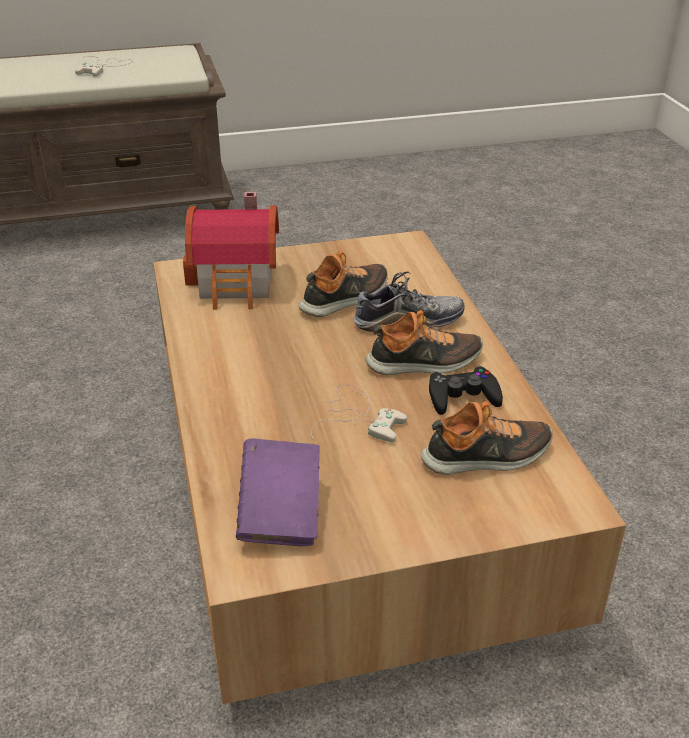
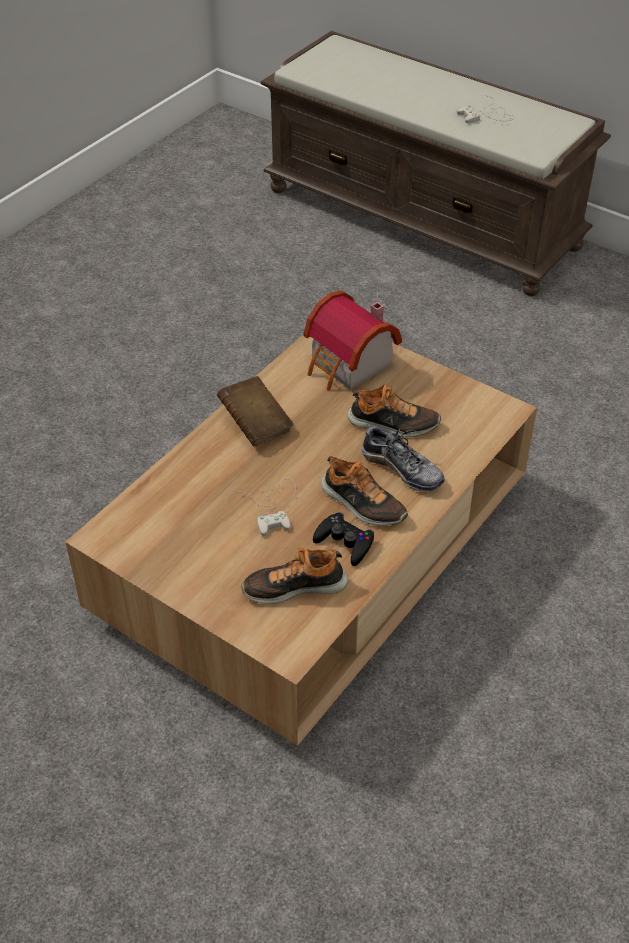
camera: 50 degrees right, 10 degrees up
purple book [236,438,320,546] -> none
shoe [421,401,553,475] -> shoe turned 135 degrees clockwise [241,548,348,604]
none -> brown book [217,376,293,446]

